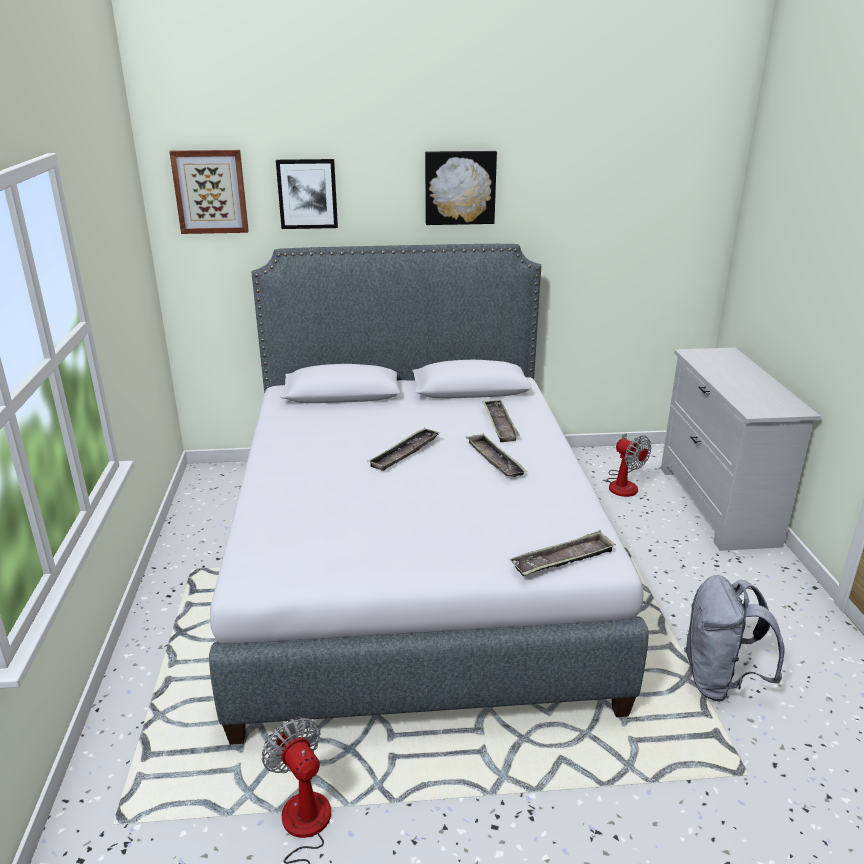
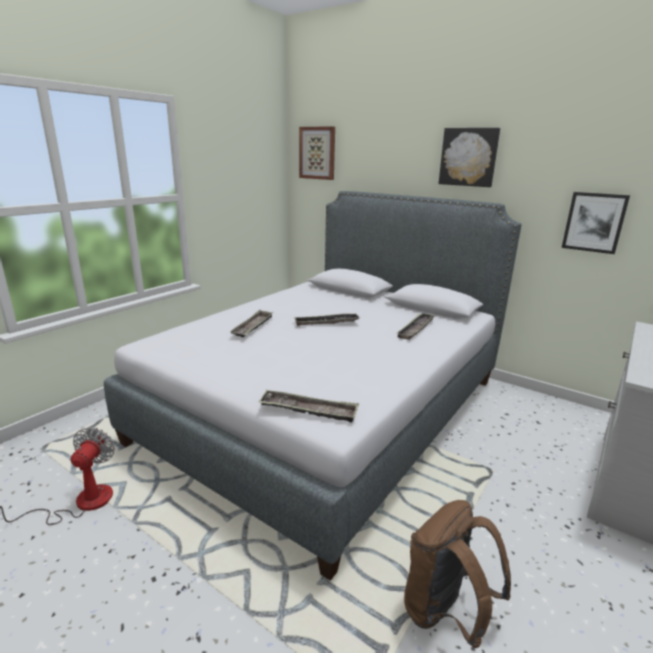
camera: 40 degrees right, 5 degrees down
picture [276,159,338,229] -> picture moved to [562,192,630,254]
tray [466,433,528,477] -> tray moved to [230,310,273,337]
fan [606,433,652,497] -> none
grey backpack [684,575,785,702] -> brown backpack [404,500,511,648]

